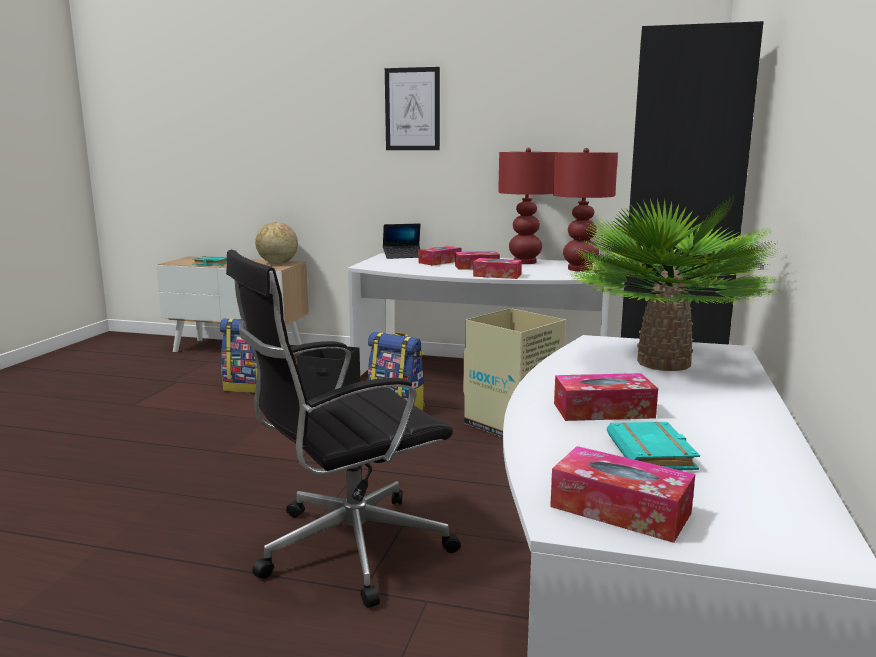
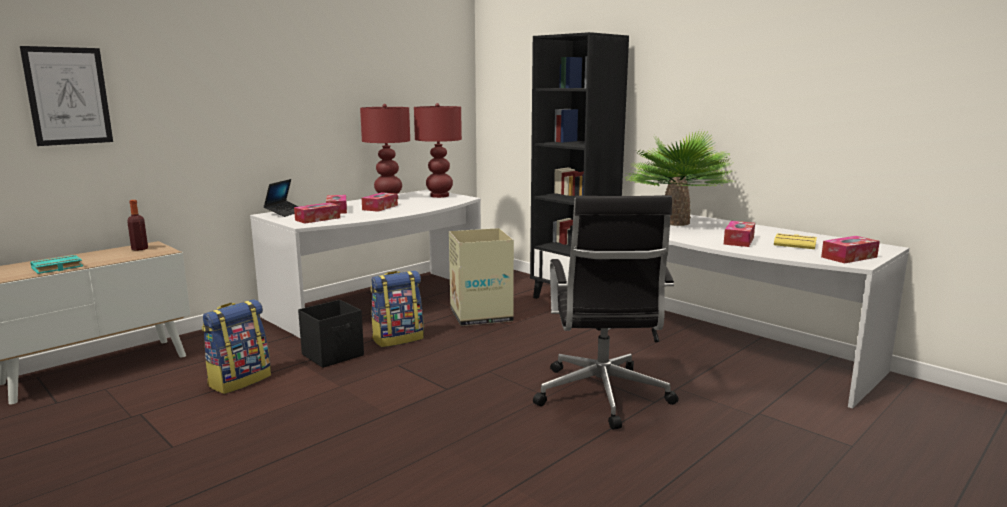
camera: 60 degrees left, 0 degrees up
globe [255,222,298,264] -> bottle [127,200,148,251]
picture [385,67,440,150] -> picture moved to [20,46,113,146]
tissue box [473,258,522,279] -> tissue box moved to [294,202,340,224]
turquoise book [607,421,700,470] -> yellow book [774,233,817,249]

